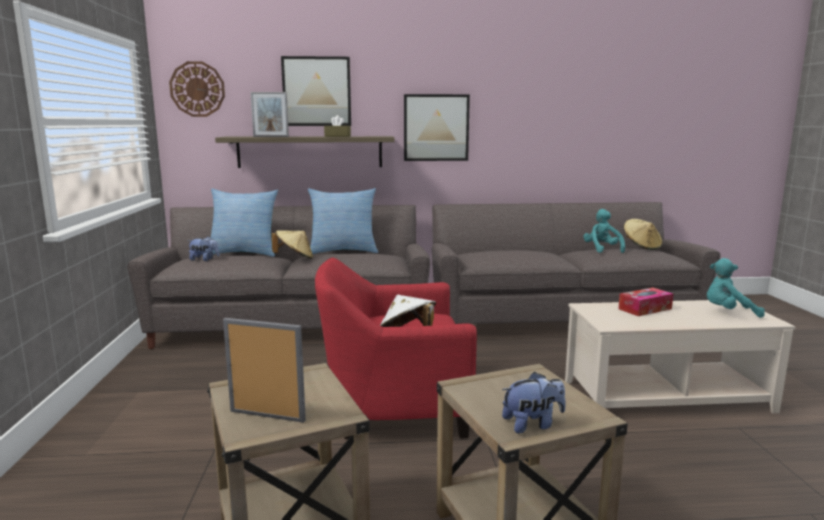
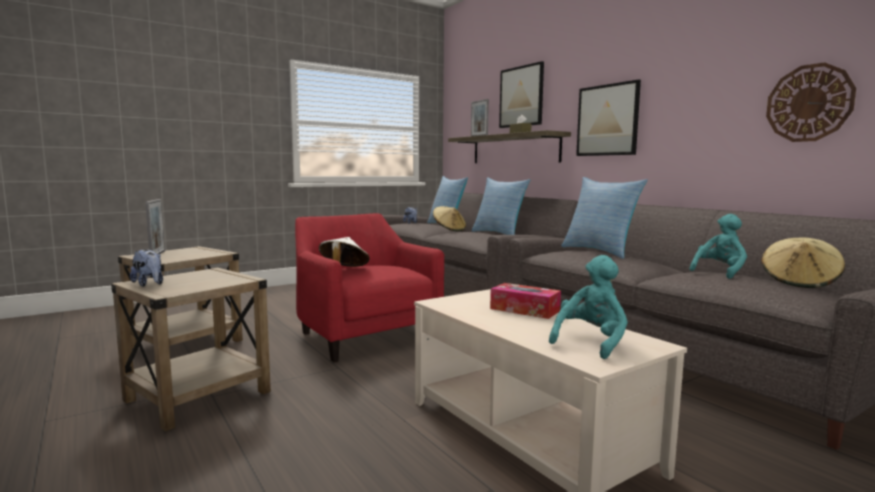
camera: 60 degrees right, 5 degrees down
wall clock [169,61,225,117] -> wall clock moved to [766,62,856,142]
turquoise plush toy [707,258,765,318] -> turquoise plush toy turned 60 degrees clockwise [549,255,628,359]
none -> pillow [561,177,648,259]

